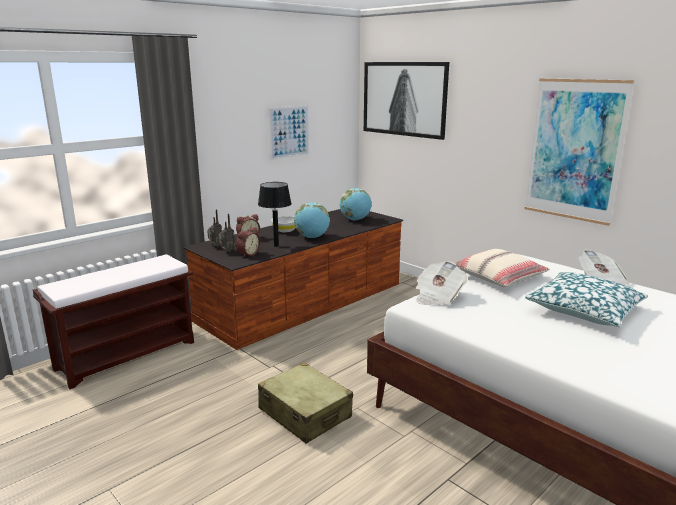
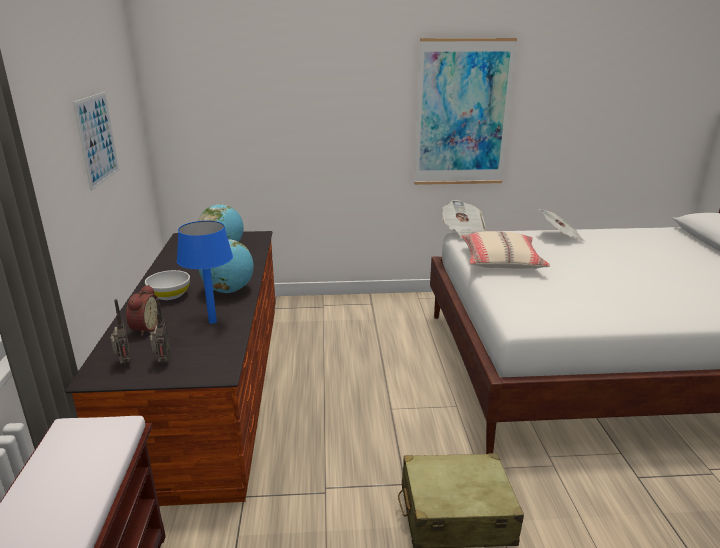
camera: 50 degrees left, 5 degrees up
alarm clock [236,227,261,257] -> none
black table lamp [258,182,292,247] -> blue table lamp [177,221,233,324]
picture [364,62,449,140] -> none
newspaper [415,261,467,305] -> newspaper moved to [442,200,486,237]
pillow [525,272,648,327] -> none

